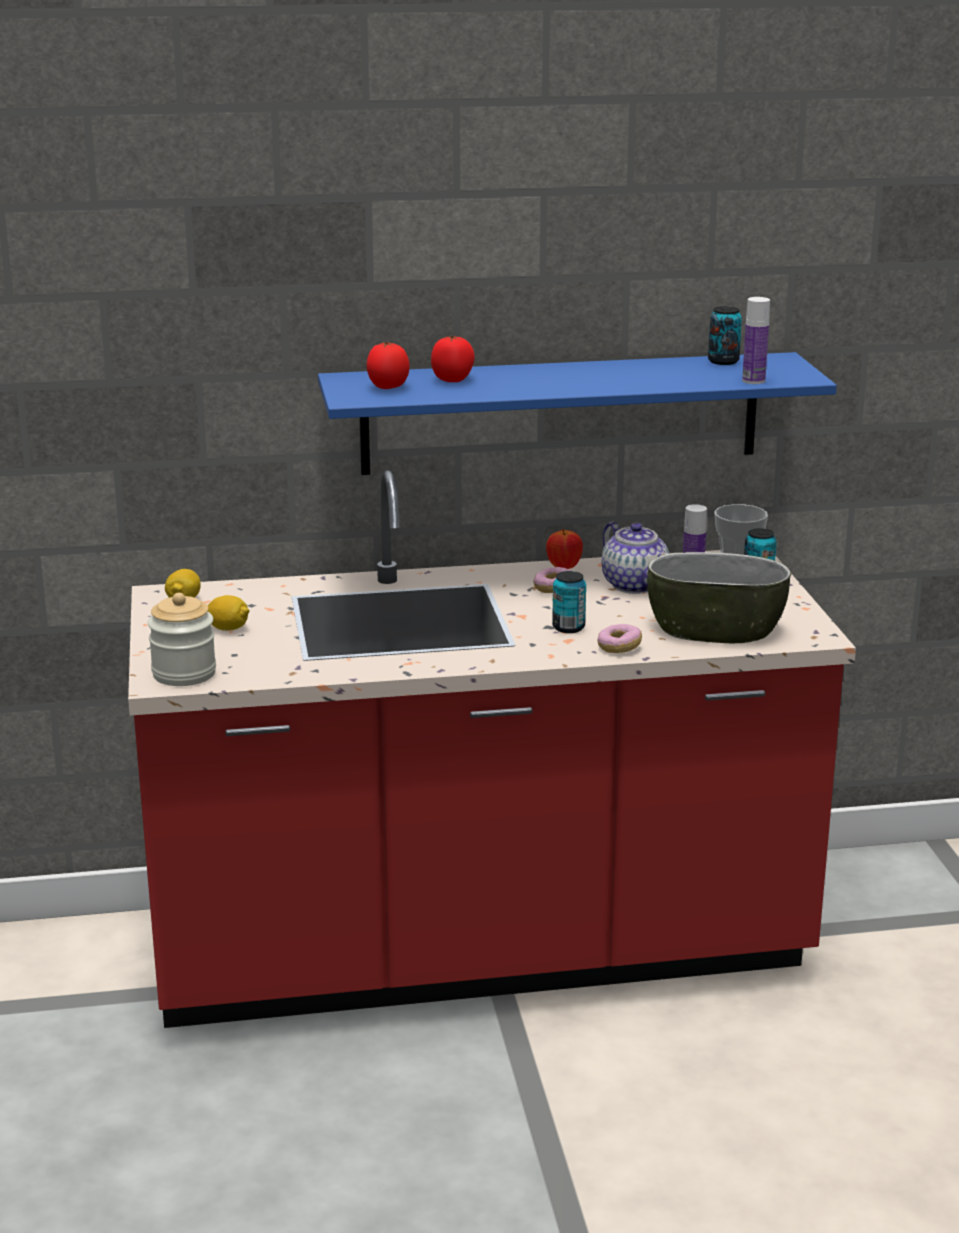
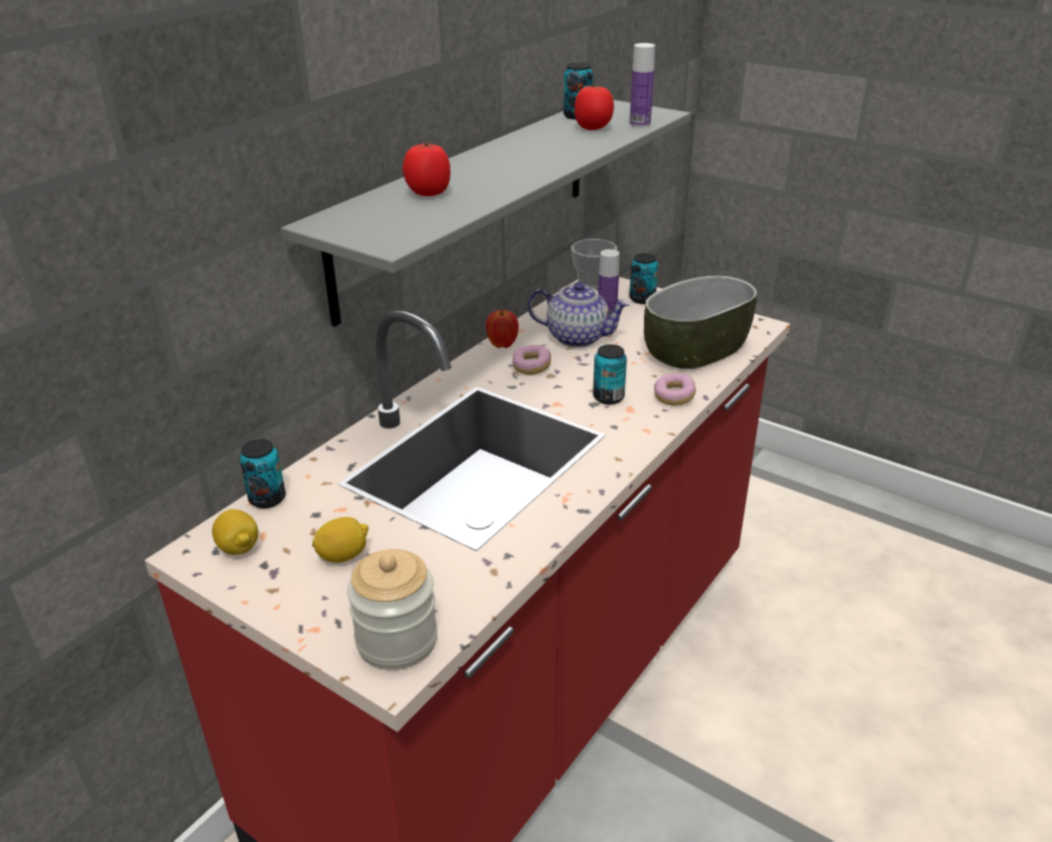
camera: 45 degrees left, 10 degrees up
blue shelf [318,352,837,475] -> grey shelf [281,100,691,327]
tomato [366,342,410,389] -> tomato moved to [574,85,614,130]
none -> can [239,439,286,508]

